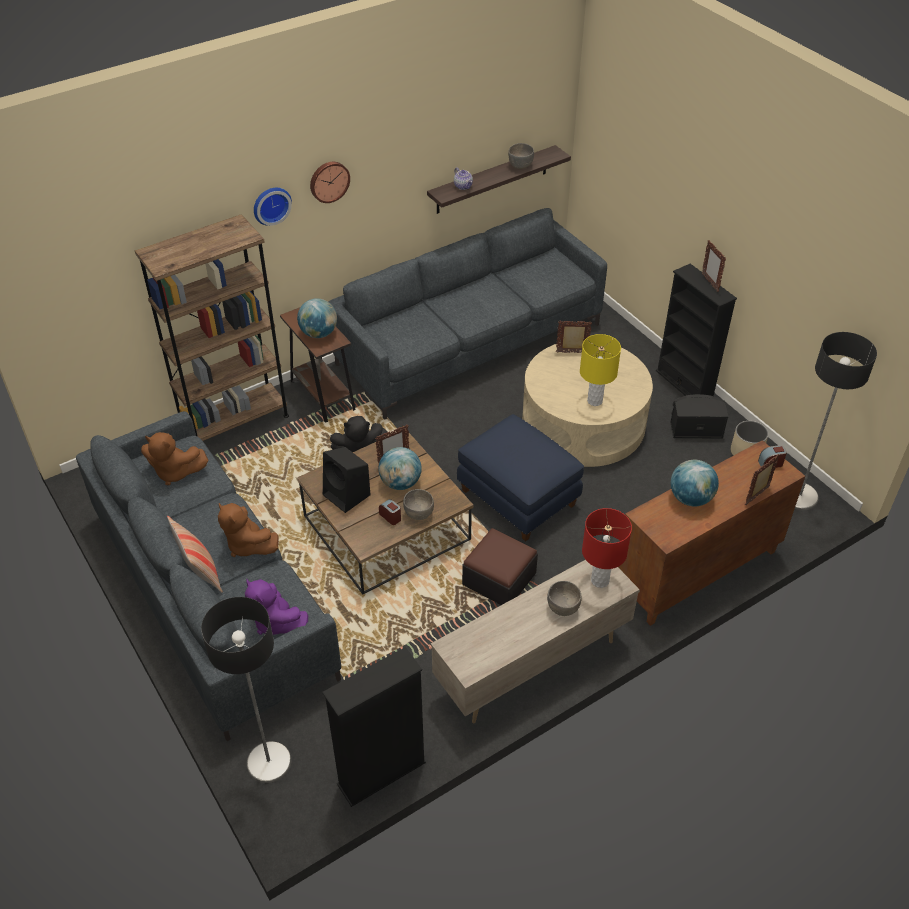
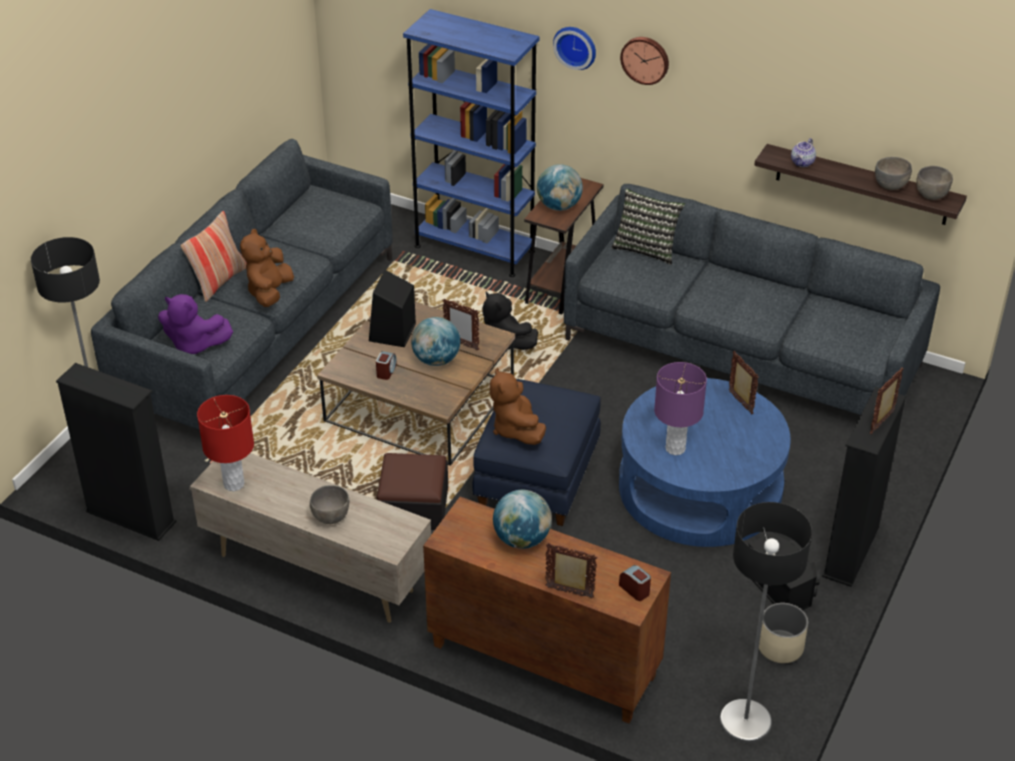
camera: 60 degrees right, 5 degrees down
brown bookcase [135,214,289,441] -> blue bookcase [403,9,540,277]
brown plush toy [141,432,209,485] -> brown plush toy moved to [490,368,546,445]
purple plush toy [245,579,308,635] -> purple plush toy turned 90 degrees counterclockwise [158,294,233,354]
grey bowl [403,489,434,520] -> grey bowl moved to [916,166,953,200]
beige coffee table [522,344,653,467] -> blue coffee table [619,378,791,547]
yellow table lamp [580,334,621,406] -> purple table lamp [654,362,707,455]
red table lamp [582,508,632,588] -> red table lamp moved to [197,395,254,491]
none -> pillow [611,189,685,265]

